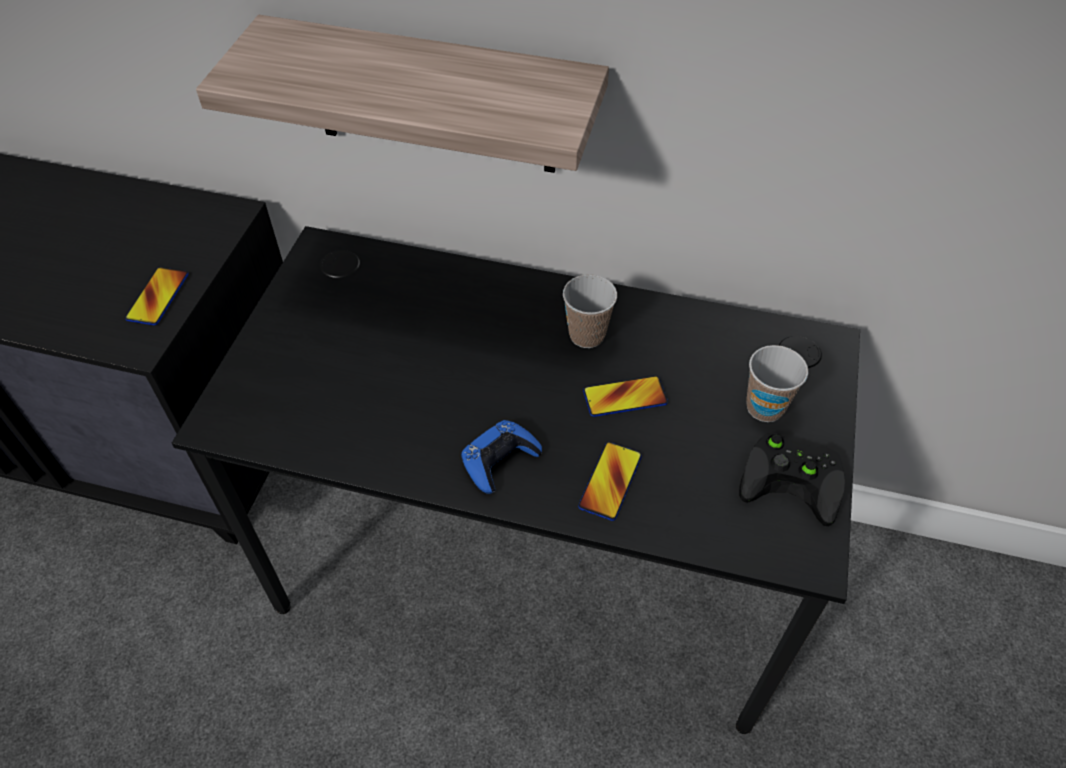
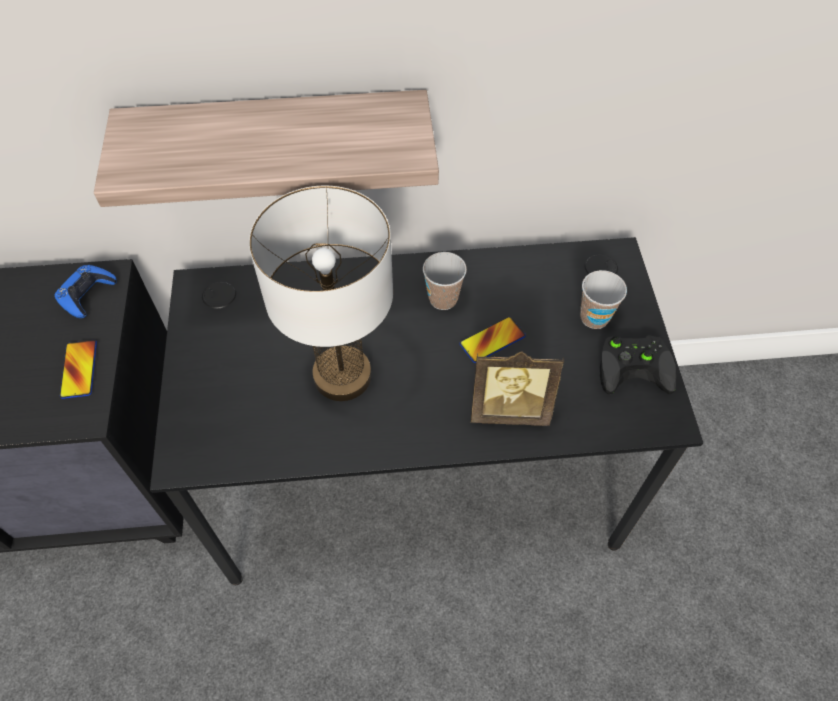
camera: 20 degrees left, 5 degrees up
blue game controller [461,420,542,494] -> blue game controller moved to [54,265,117,318]
phone [578,442,642,521] -> picture frame [471,351,564,426]
none -> table lamp [249,186,393,401]

